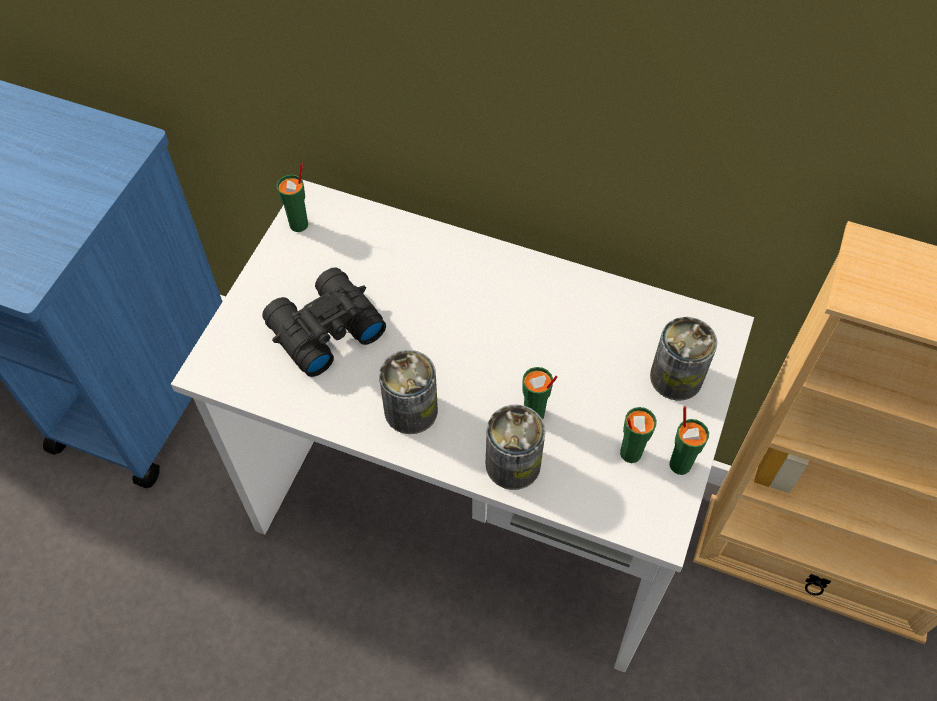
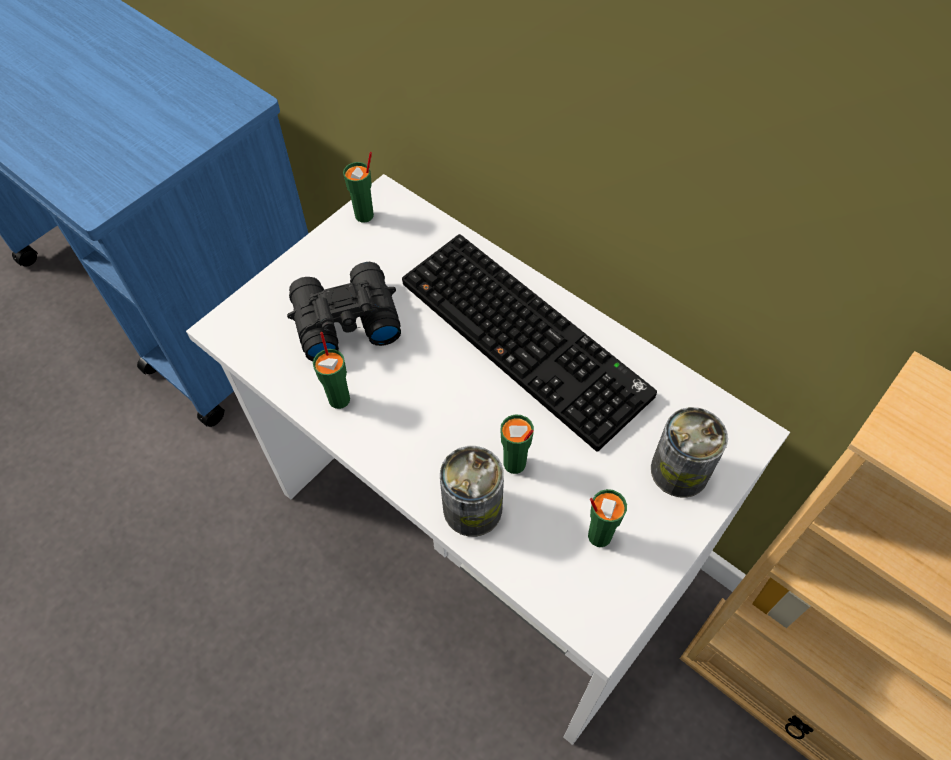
camera: 20 degrees right, 0 degrees up
can [379,350,438,434] -> none
green cup [670,406,709,475] -> green cup moved to [313,332,350,409]
none -> keyboard [402,234,657,451]

